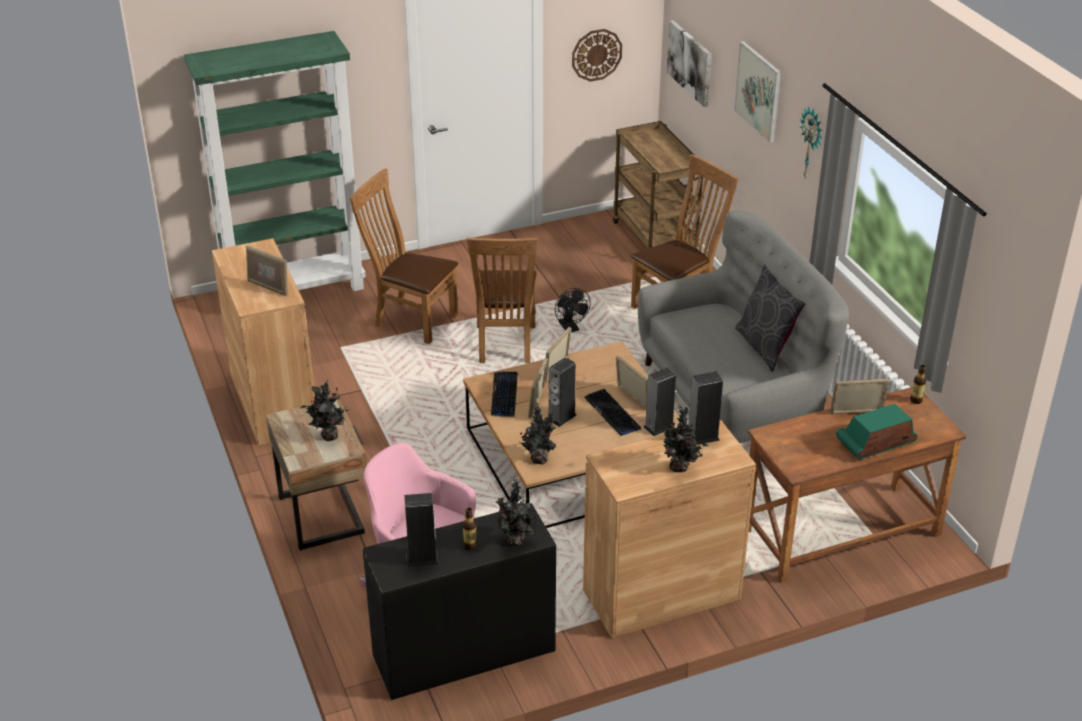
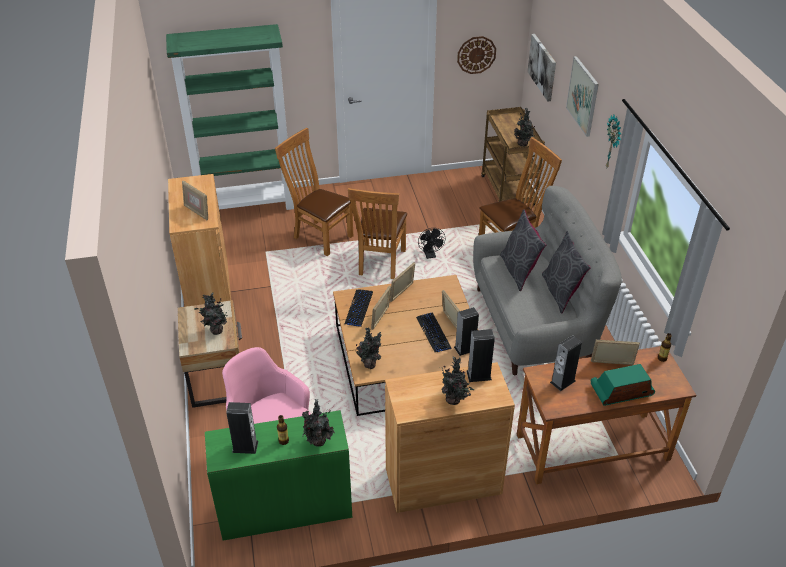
camera: 10 degrees right, 5 degrees up
black desk [363,503,556,700] -> green desk [205,410,352,541]
speaker [549,357,576,427] -> speaker moved to [550,335,582,391]
none -> grey pillow [500,209,546,291]
none -> potted plant [514,108,535,147]

